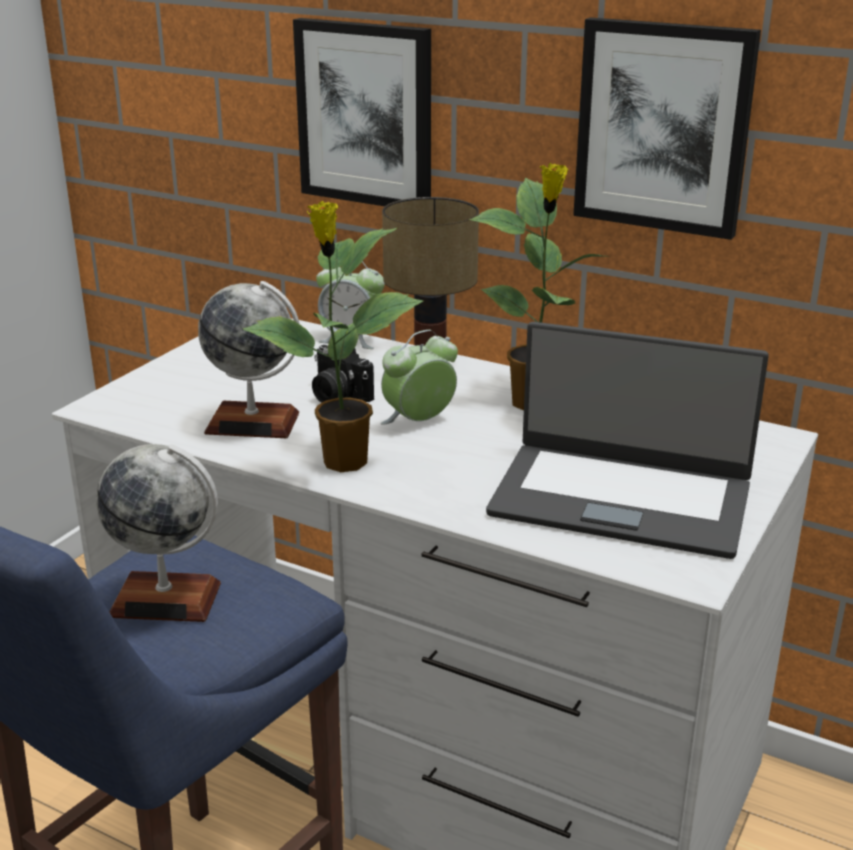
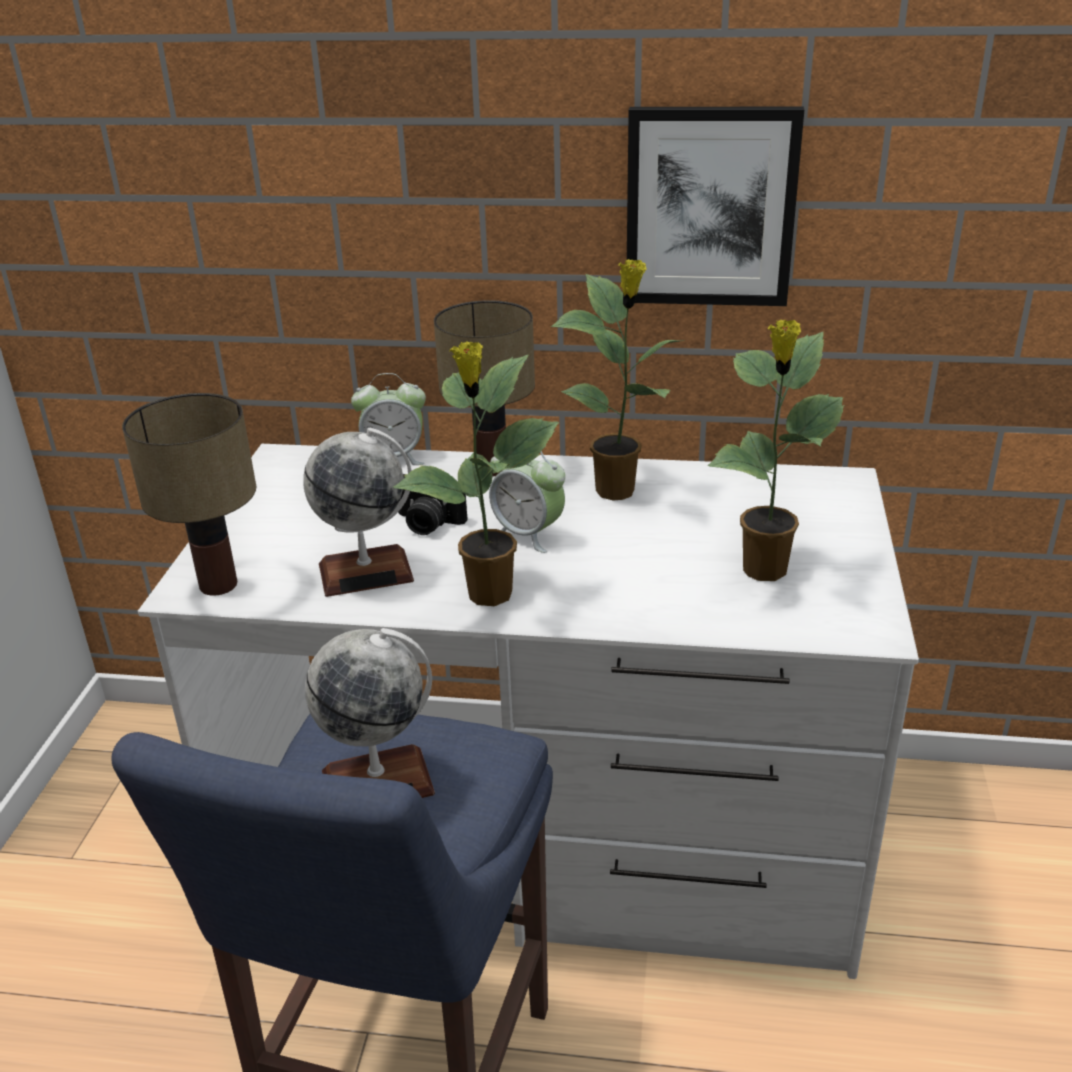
camera: 20 degrees left, 5 degrees up
picture [293,18,431,206] -> none
alarm clock [381,330,458,425] -> alarm clock turned 90 degrees counterclockwise [489,451,565,553]
laptop [486,322,769,559] -> potted plant [708,319,844,581]
none -> table lamp [122,393,256,596]

